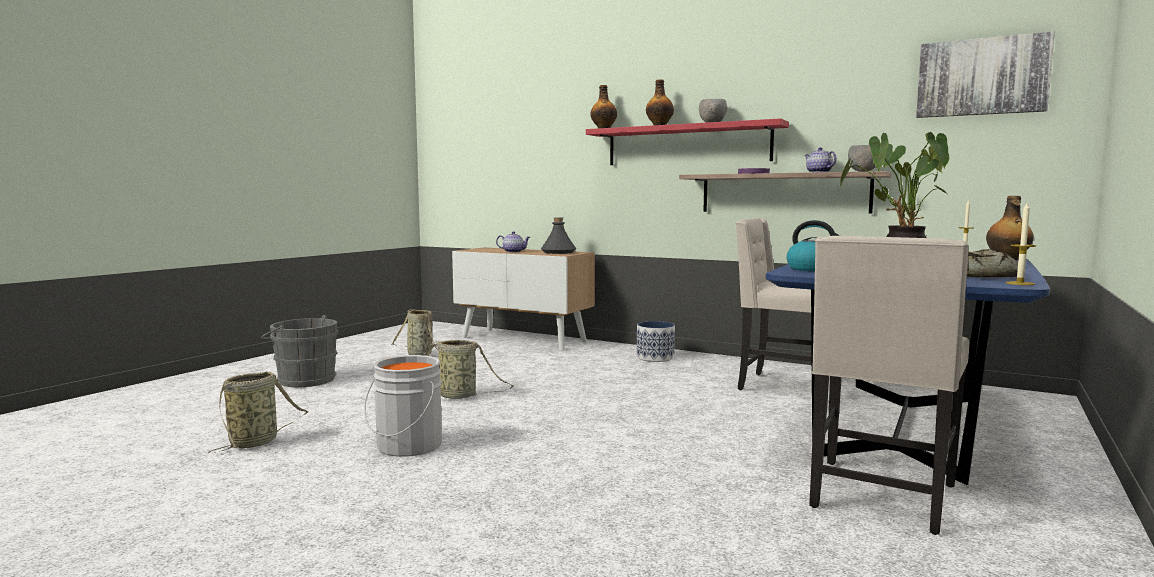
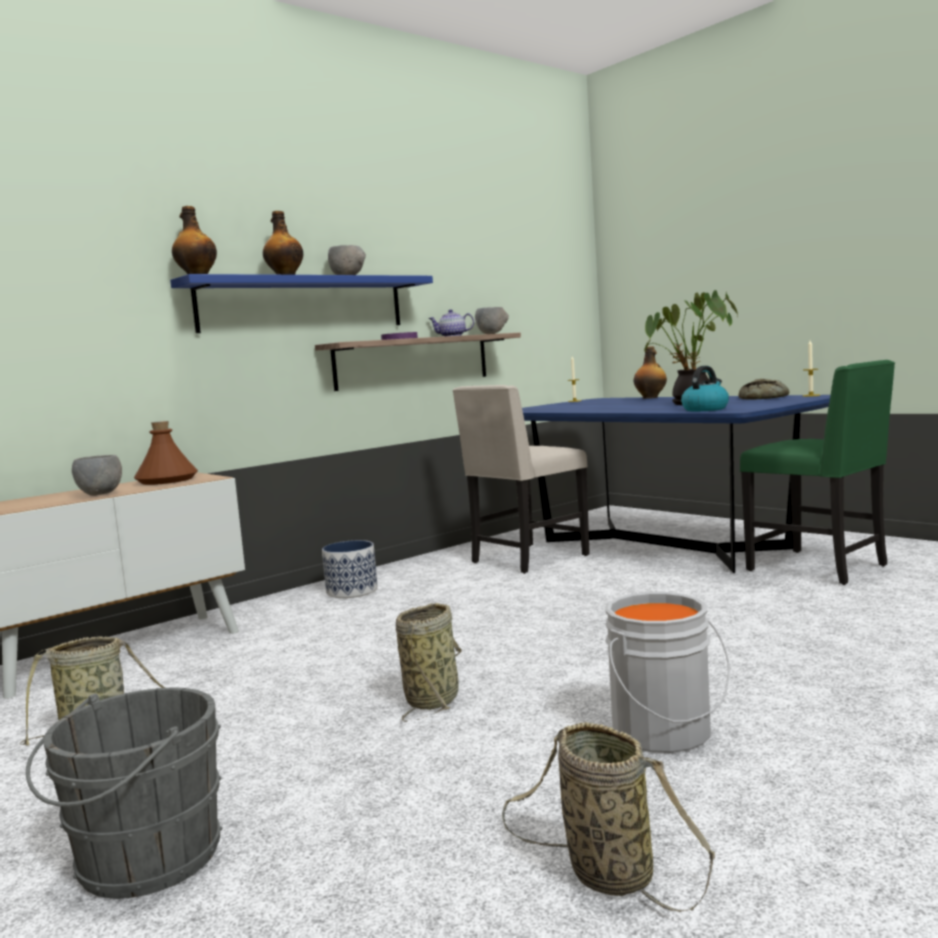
camera: 70 degrees left, 0 degrees up
teapot [496,231,530,253] -> grey bowl [72,455,122,496]
grey bottle [541,217,576,254] -> brown bottle [134,421,198,485]
red shelf [586,118,789,165] -> blue shelf [170,274,433,333]
beige chair [809,236,969,535] -> green chair [740,360,895,585]
picture [916,31,1055,118] -> none

